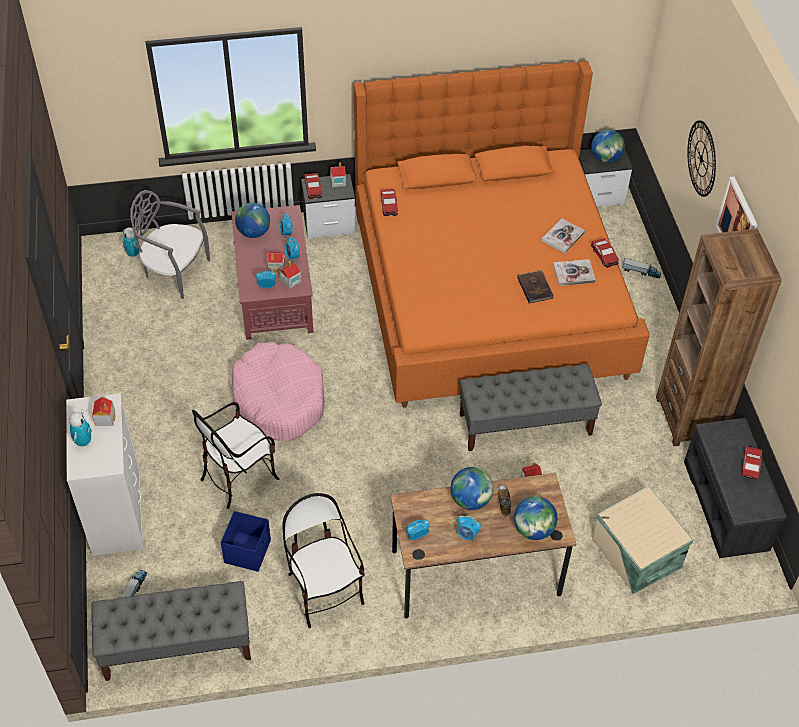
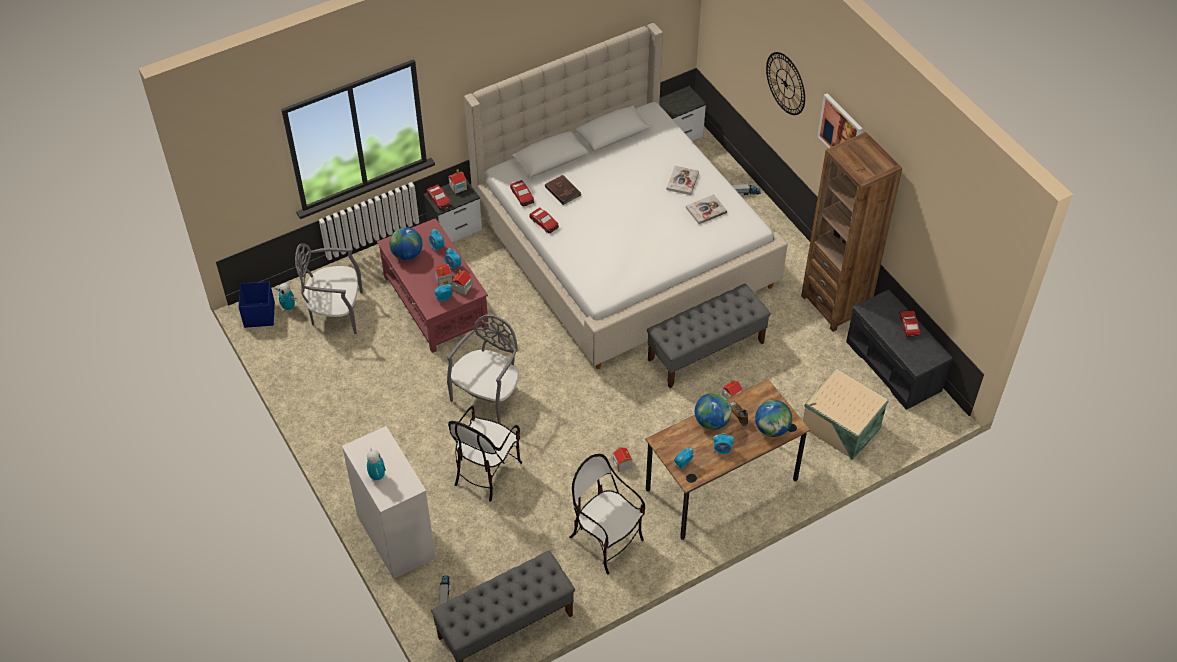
camera: 20 degrees left, 0 degrees up
toy house [92,397,116,426] -> toy house moved to [613,447,632,472]
blue storage box [221,511,271,572] -> blue storage box moved to [239,282,275,328]
pink dog bed [232,342,325,441] -> grey chair [447,315,519,423]
orange bed [354,61,650,408] -> beige bed [464,23,788,369]
brown book [517,270,554,303] -> brown book moved to [545,175,581,205]
globe [591,129,625,163] -> none
toy car [591,238,619,268] -> toy car moved to [530,207,559,233]

